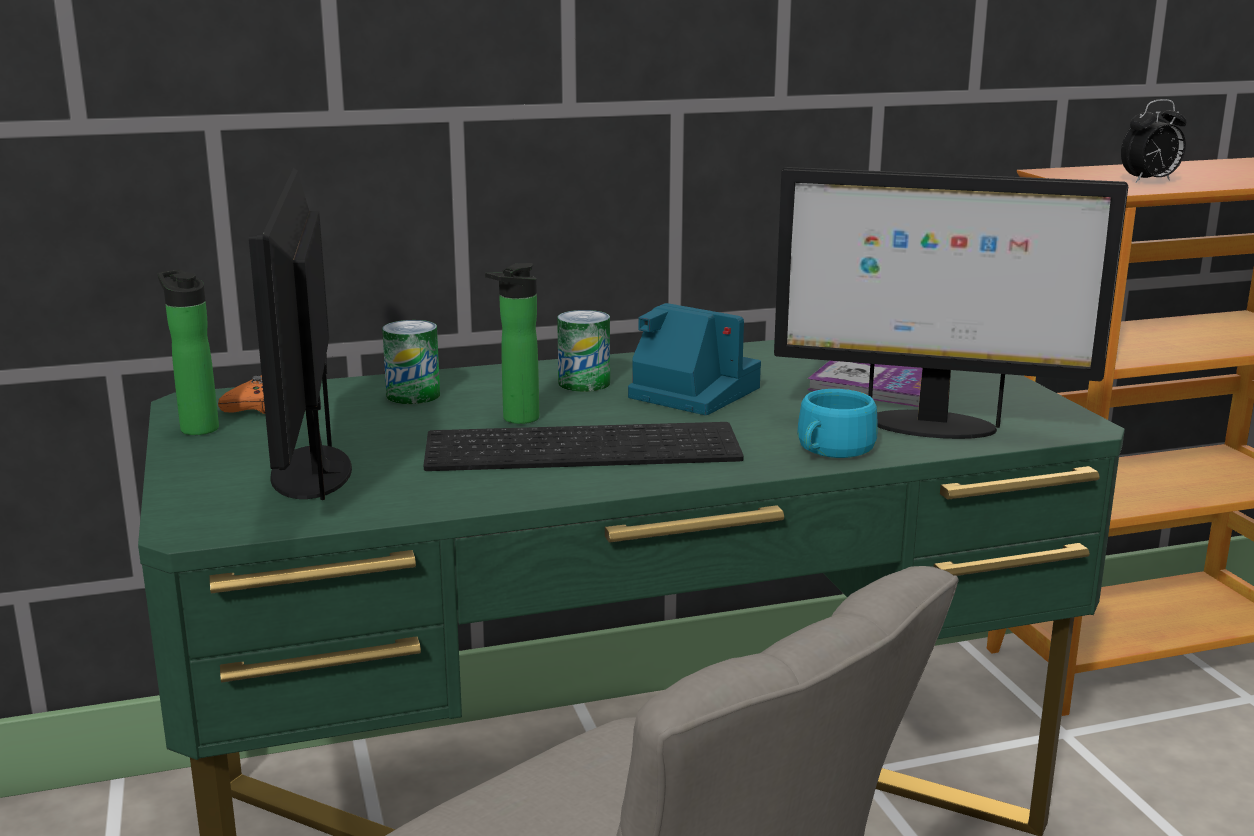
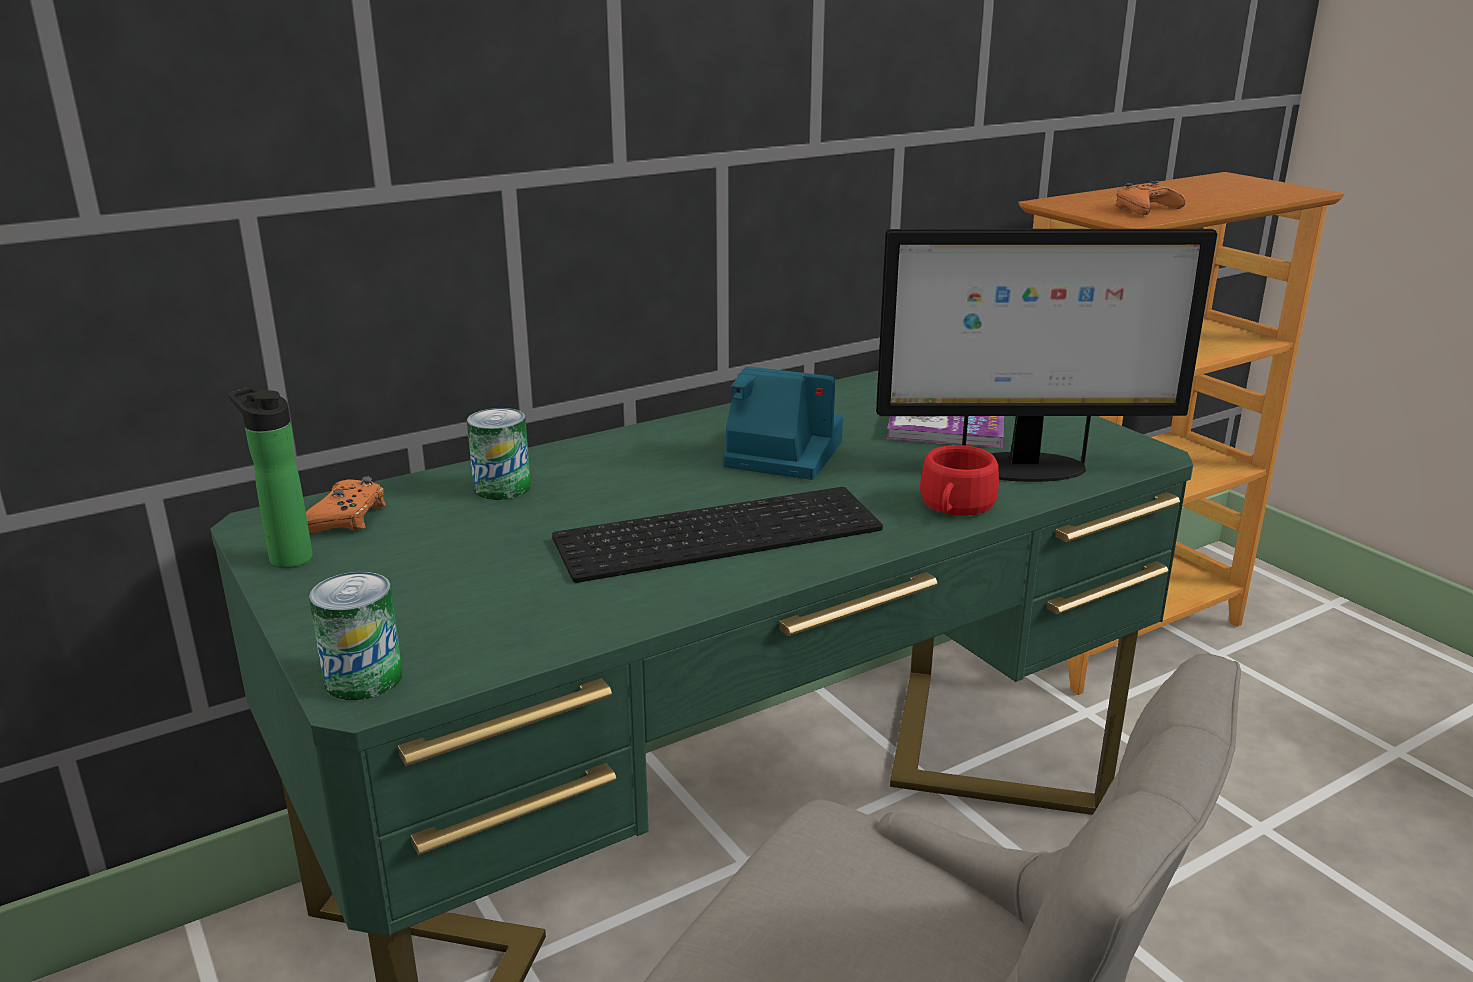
camera: 15 degrees left, 5 degrees up
monitor [249,168,352,500] -> none
bottle [485,263,539,424] -> none
can [557,310,610,392] -> can moved to [309,572,403,700]
turquoise cup [797,389,878,458] -> red cup [920,445,999,516]
alarm clock [1121,99,1186,183] -> orange game controller [1115,181,1186,215]

